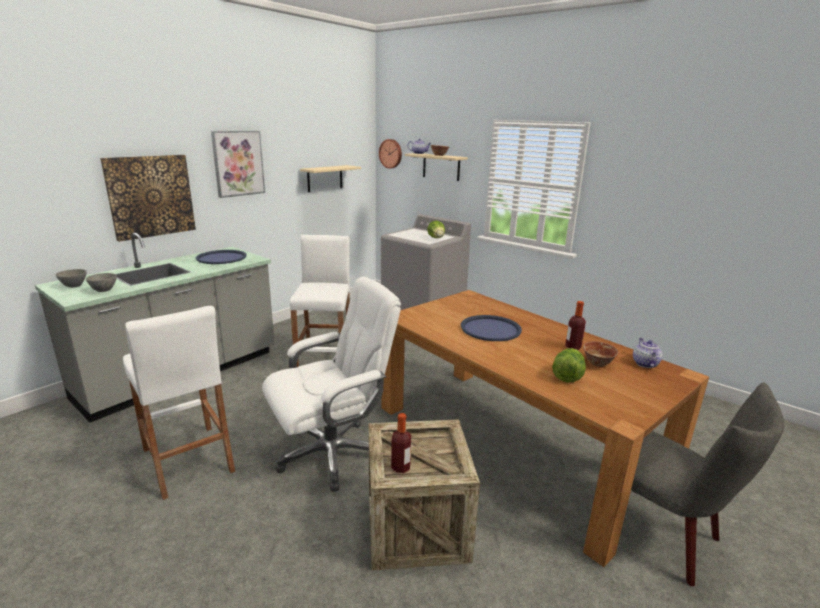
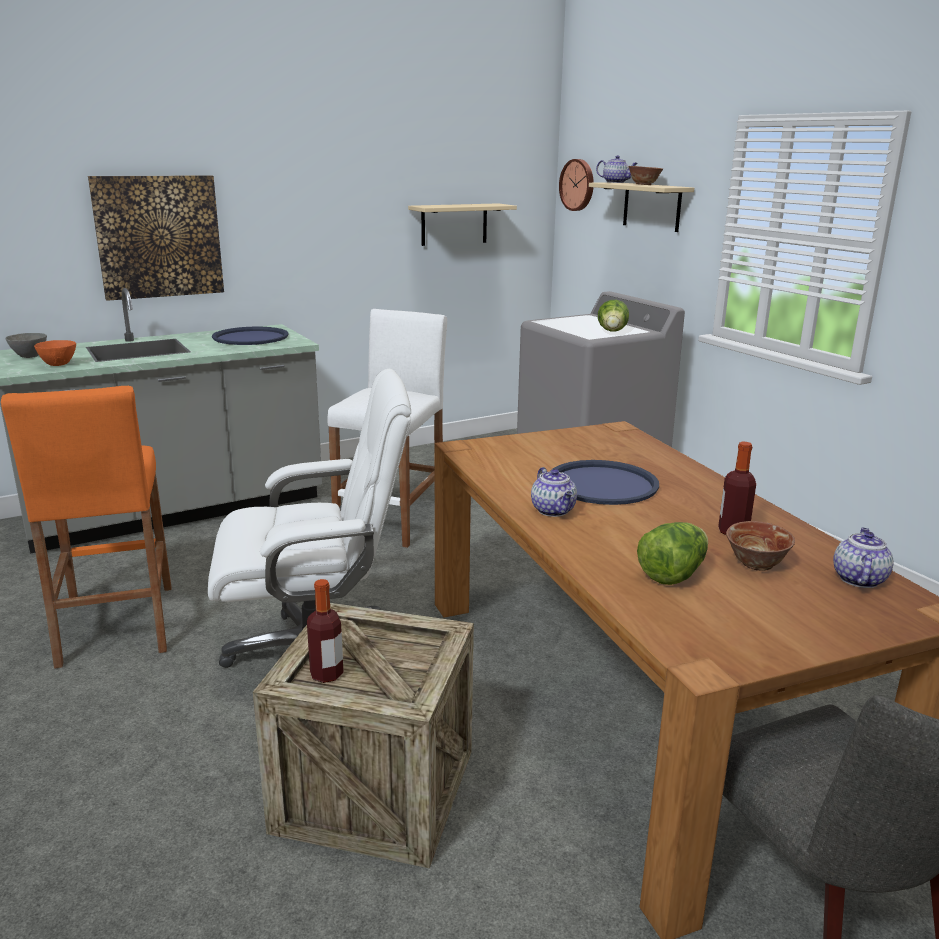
camera: 20 degrees right, 0 degrees up
grey bowl [86,273,117,292] -> orange bowl [34,340,76,366]
white stool [123,306,235,500] -> orange stool [1,386,171,669]
picture [211,131,265,198] -> none
none -> teapot [531,467,577,517]

